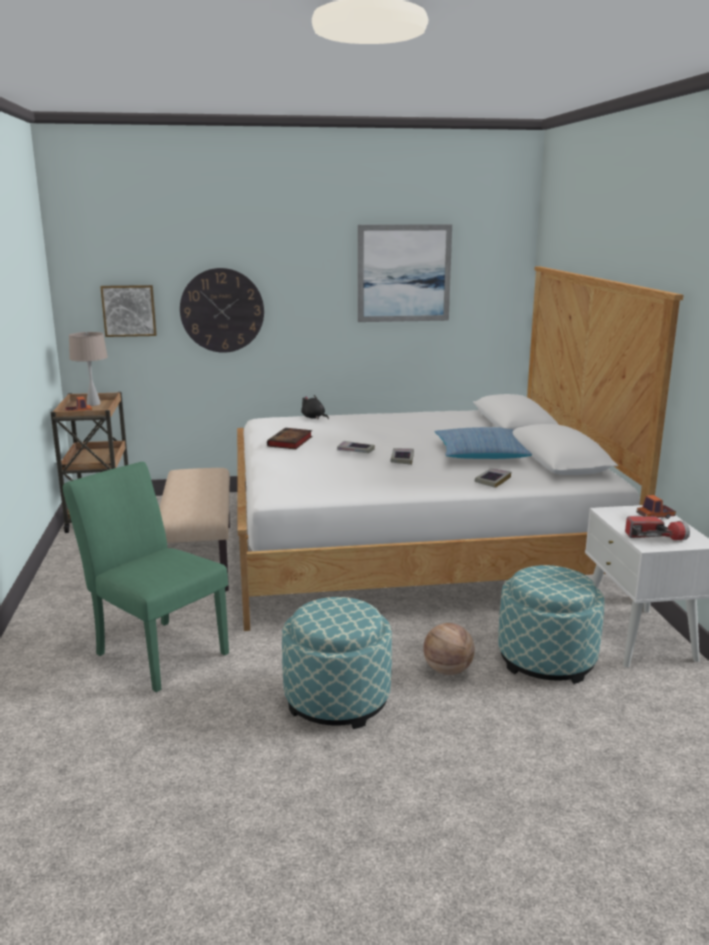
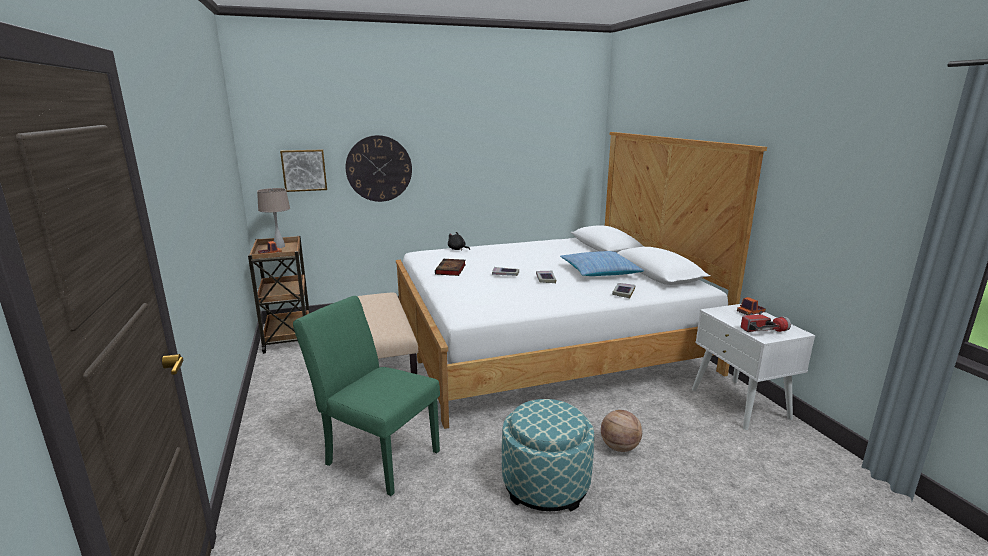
camera: 10 degrees left, 0 degrees up
picture [358,224,452,322] -> none
ottoman [498,565,605,684] -> none

